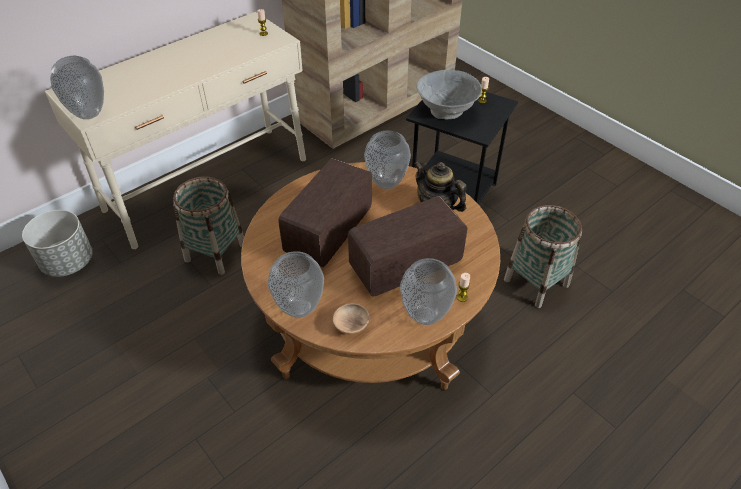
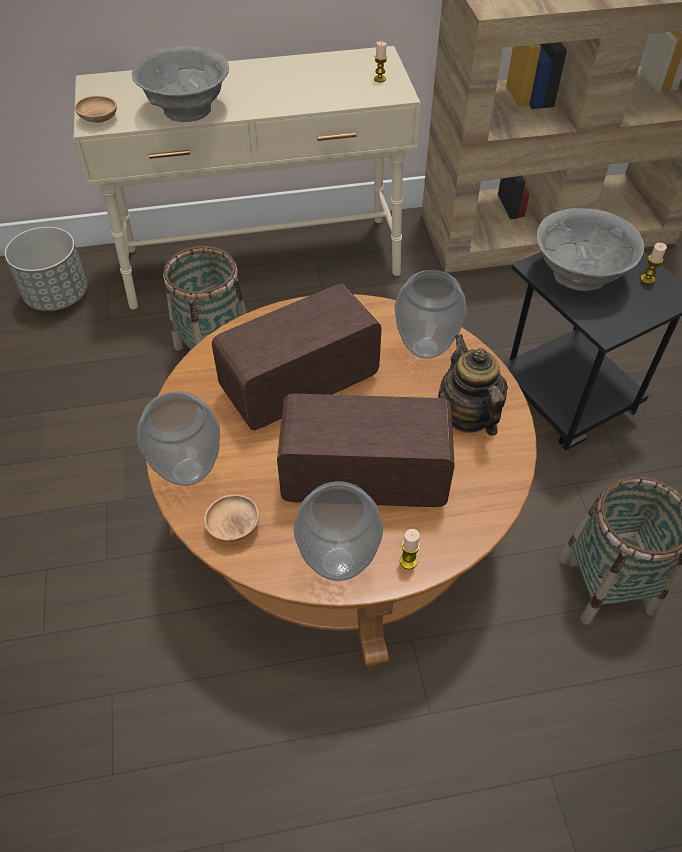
camera: 30 degrees right, 5 degrees up
vase [50,56,104,119] -> brown bowl [75,96,117,123]
none -> grey bowl [132,46,229,122]

